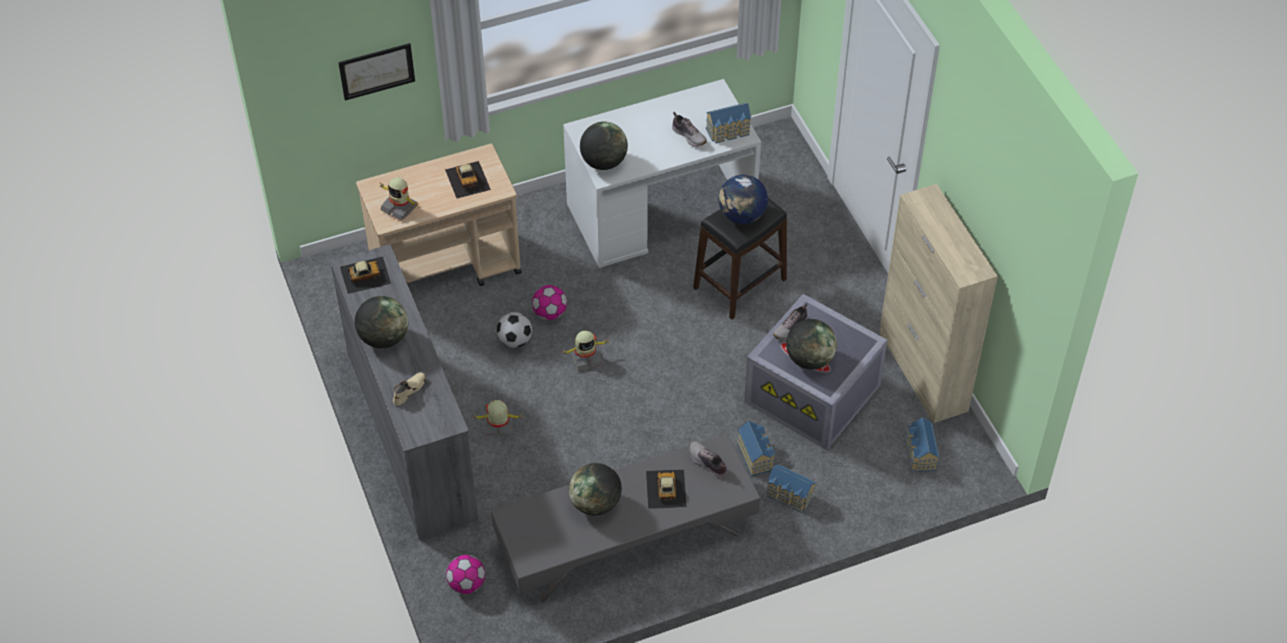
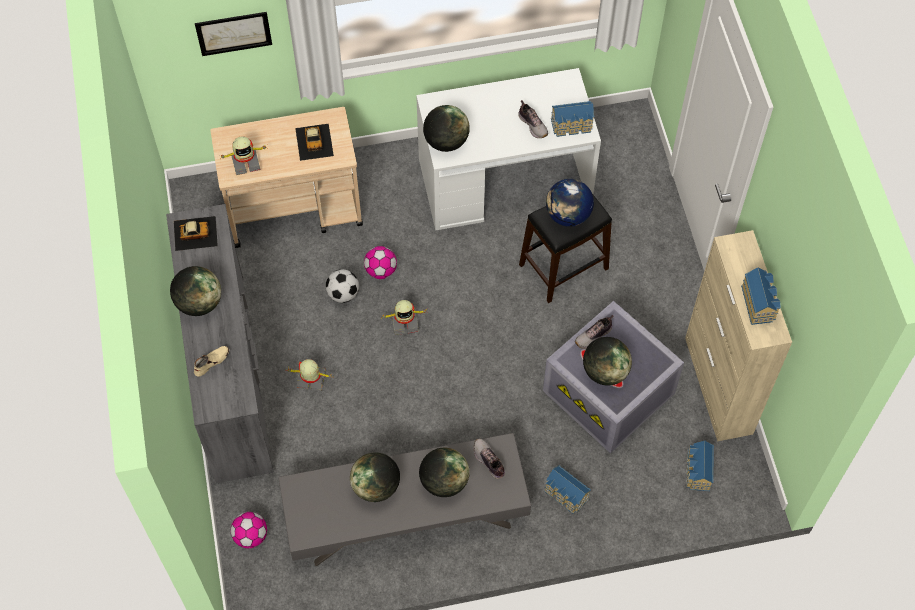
camera: 10 degrees right, 10 degrees up
toy robot [379,177,420,221] -> toy robot turned 60 degrees counterclockwise [220,136,268,175]
toy car [646,470,687,509] -> globe [419,448,470,497]
toy house [737,421,775,476] -> toy house moved to [741,267,781,325]

